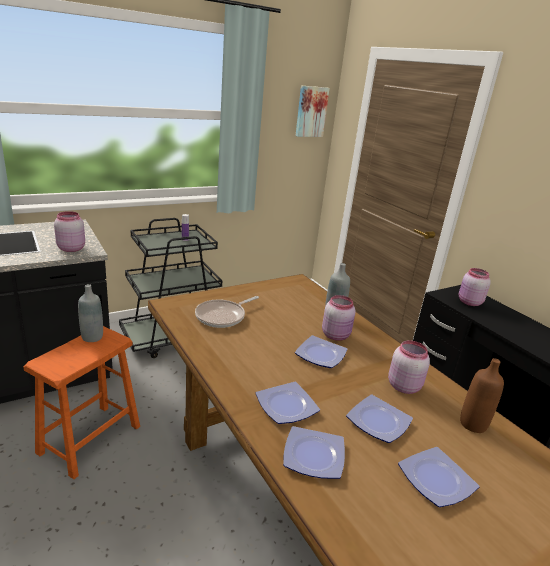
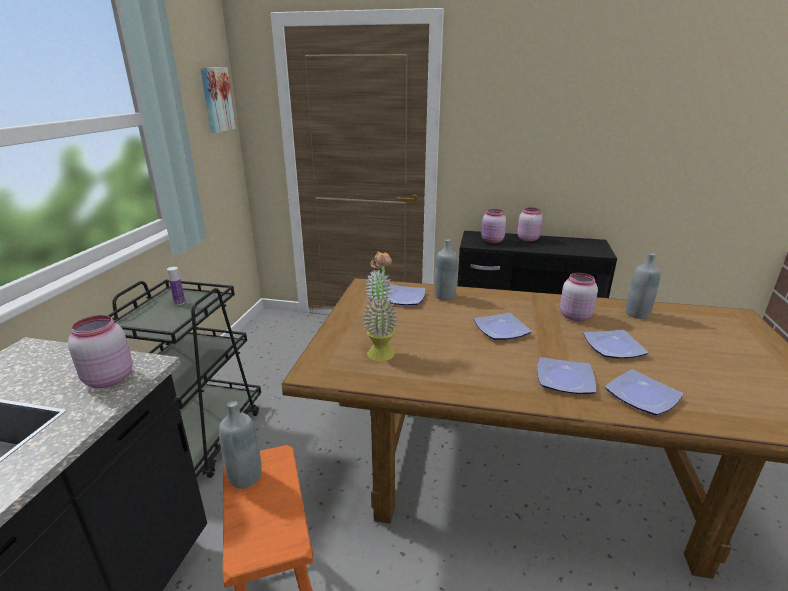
camera: 45 degrees left, 0 degrees up
frying pan [195,296,259,328] -> potted plant [362,251,399,361]
pink jar [322,295,356,341] -> pink jar moved to [517,207,543,242]
plate [398,447,479,507] -> plate moved to [388,285,426,305]
brown bottle [460,358,504,433] -> grey bottle [626,253,660,319]

